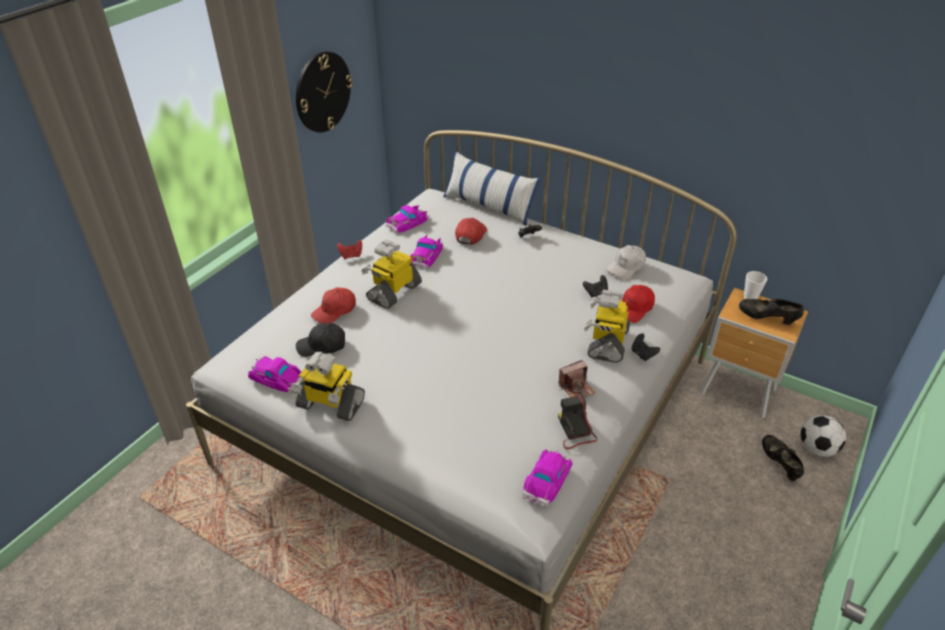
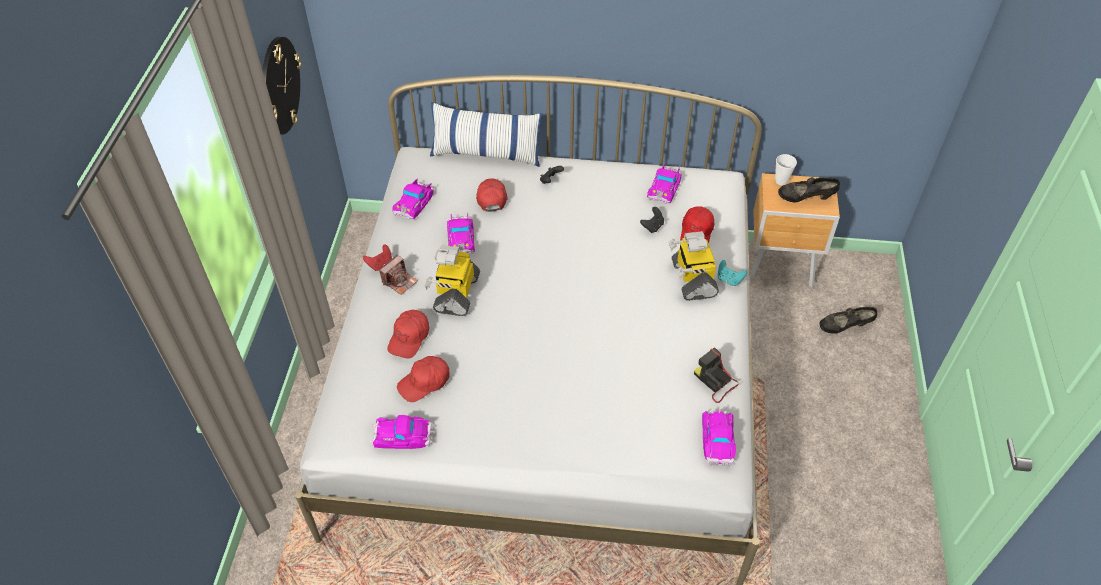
camera: 25 degrees left, 10 degrees up
toy robot [291,352,365,421] -> none
black cap [296,323,345,357] -> red cap [397,356,450,402]
camera [558,360,595,397] -> camera moved to [379,255,418,295]
white cap [607,245,646,280] -> toy car [647,163,682,204]
black game controller [632,333,660,361] -> turquoise game controller [718,260,747,286]
black shoe [762,435,804,481] -> black shoe turned 60 degrees counterclockwise [819,307,877,334]
football [801,415,846,457] -> none

